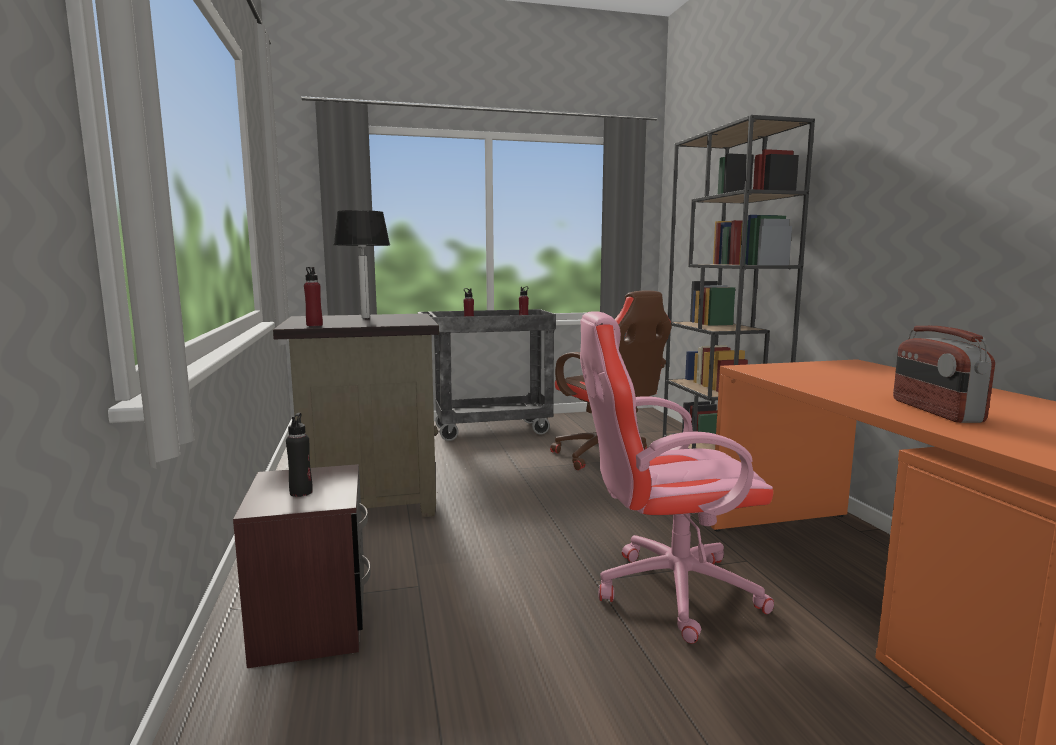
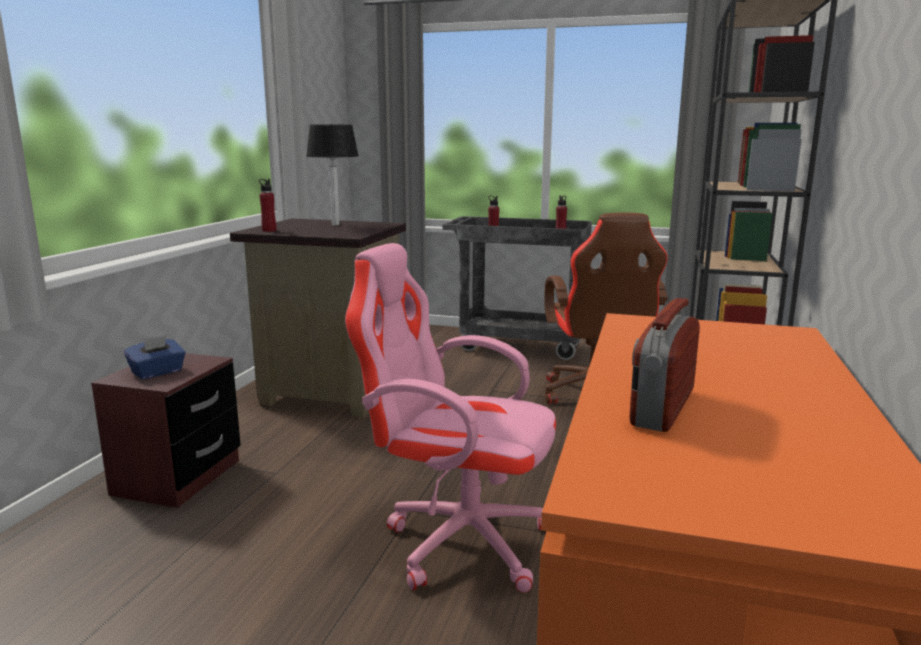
camera: 30 degrees right, 5 degrees up
black bottle [286,413,313,497] -> blue tissue box [124,335,186,379]

